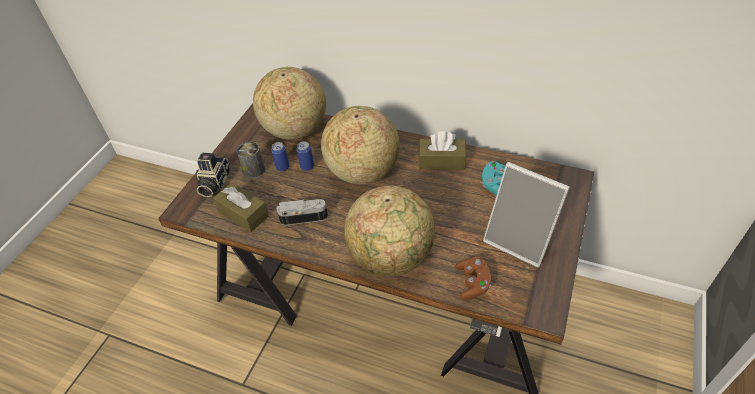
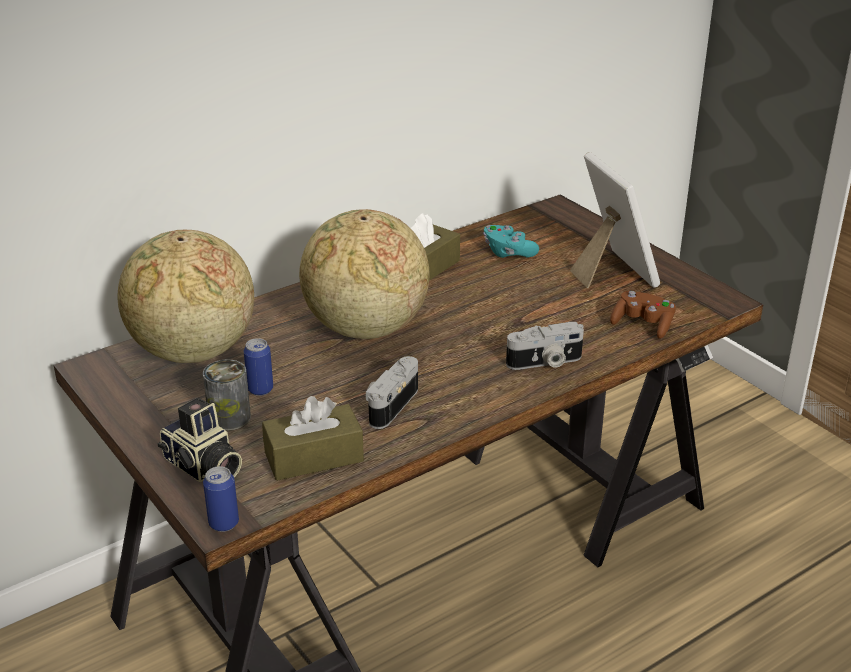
camera: 60 degrees left, 15 degrees down
can [296,141,314,171] -> can moved to [203,466,239,532]
globe [344,185,435,276] -> camera [506,322,584,370]
picture frame [483,162,570,268] -> picture frame turned 90 degrees counterclockwise [570,152,660,289]

